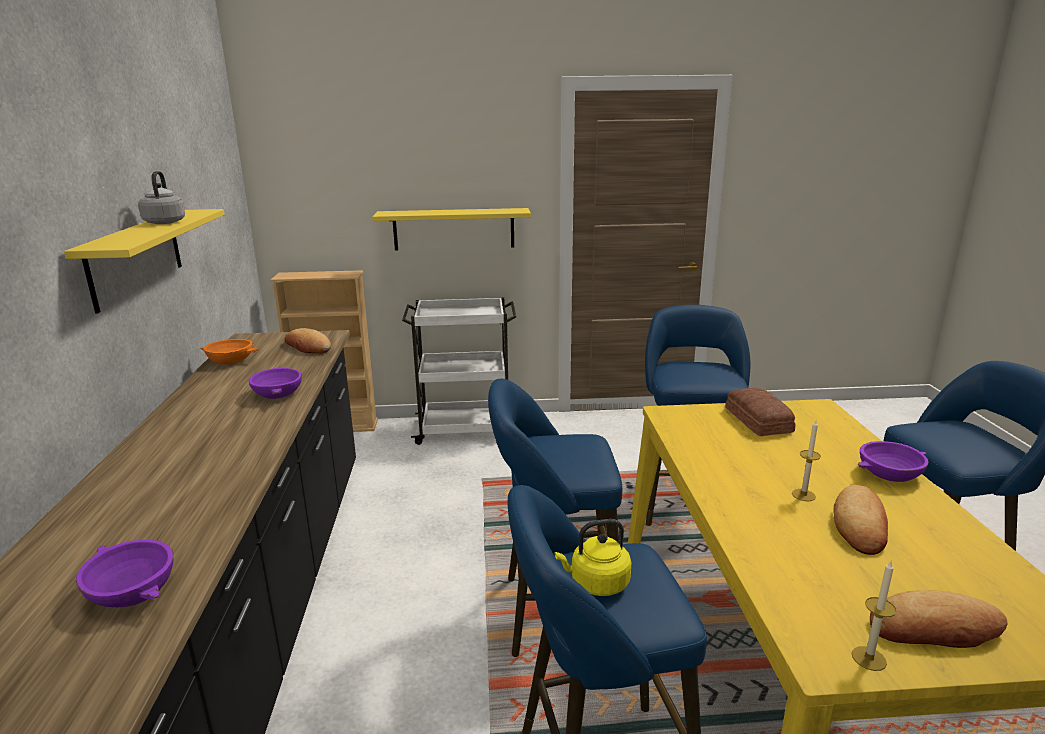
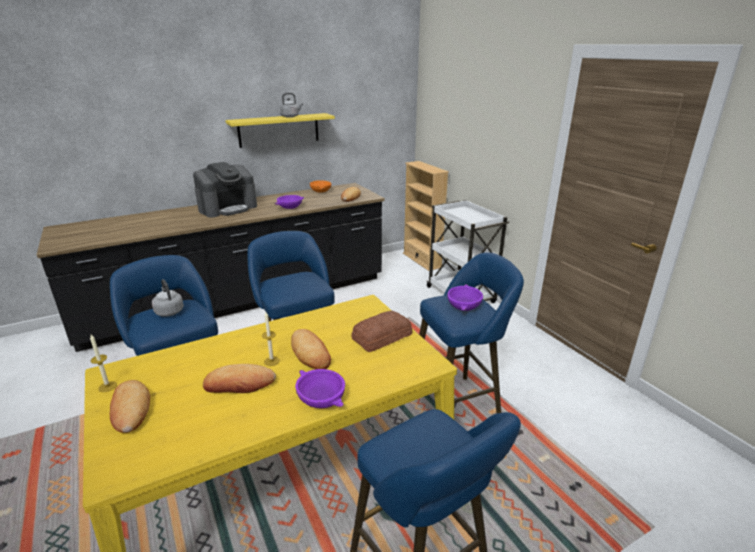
camera: 65 degrees right, 5 degrees up
purple bowl [76,540,174,607] -> purple bowl moved to [447,284,483,311]
yellow shelf [372,208,531,250] -> none
yellow kettle [555,519,632,596] -> grey kettle [152,279,184,317]
none -> coffee machine [193,162,257,217]
none -> bread [291,329,331,369]

